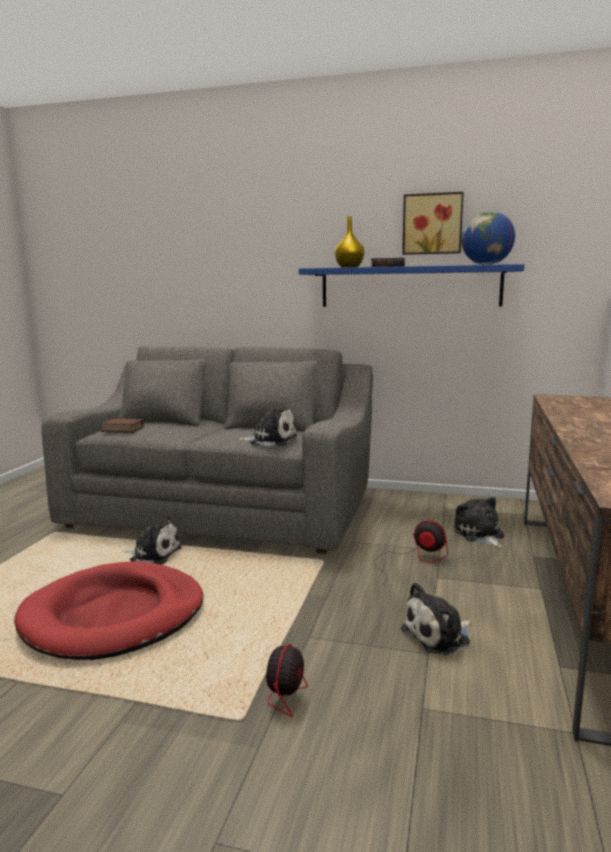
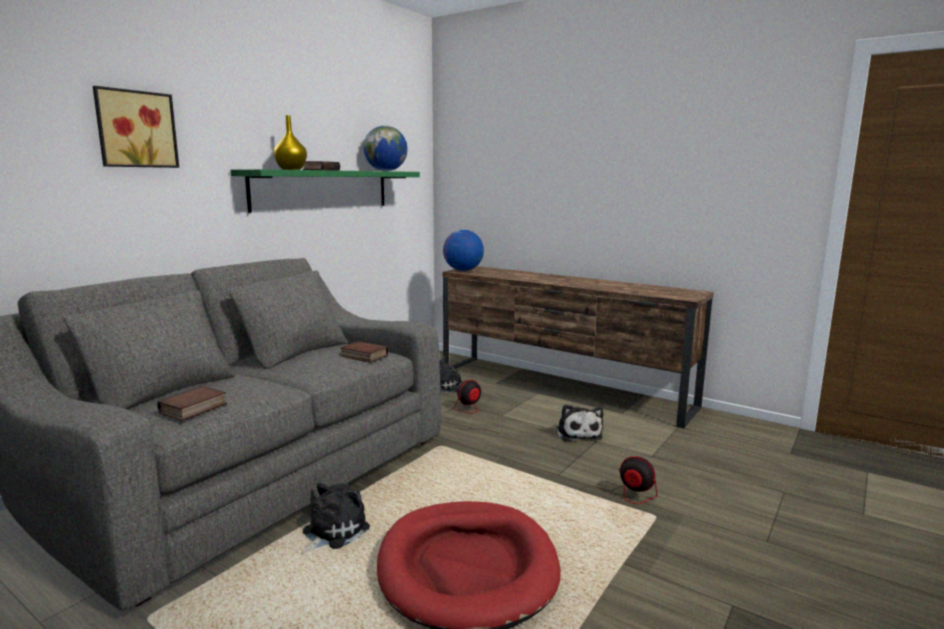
camera: 70 degrees left, 0 degrees up
plush toy [238,406,297,447] -> book [340,341,388,363]
blue shelf [299,264,524,307] -> green shelf [230,169,420,213]
picture [402,192,464,255] -> picture moved to [93,86,179,168]
none -> globe [443,230,484,271]

